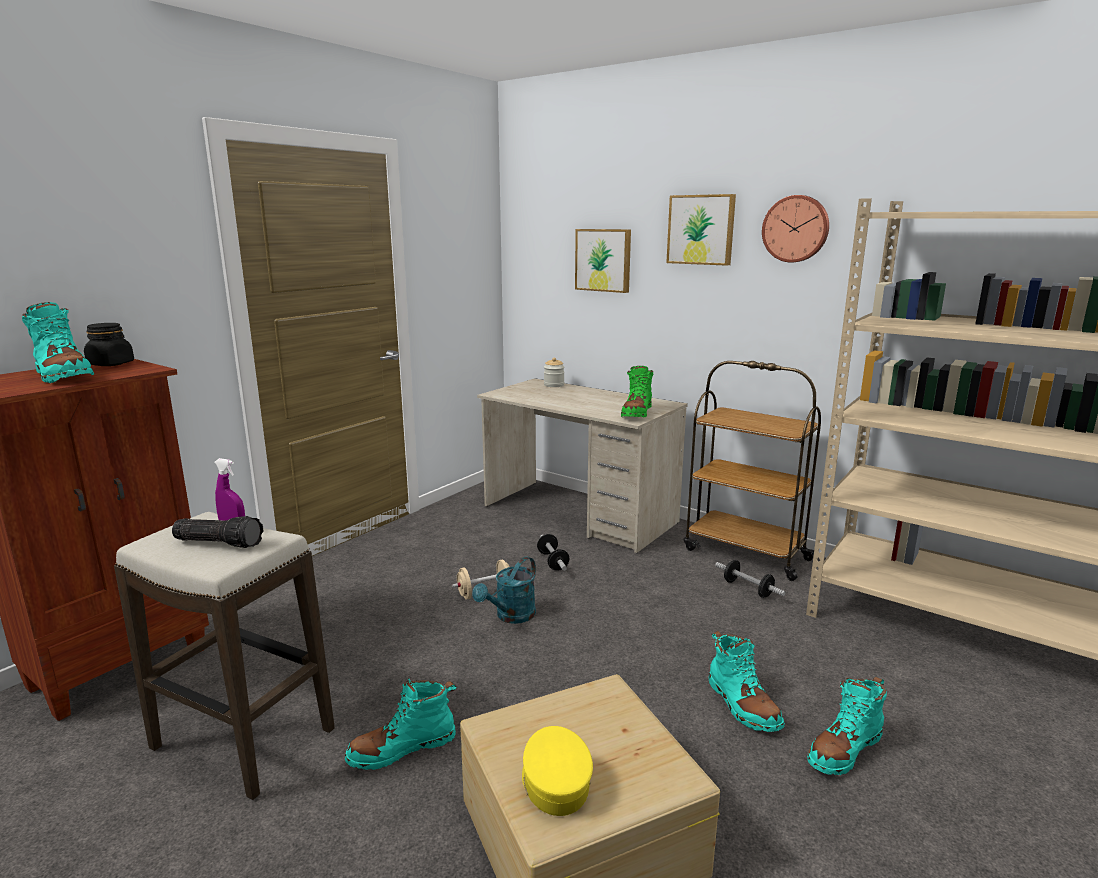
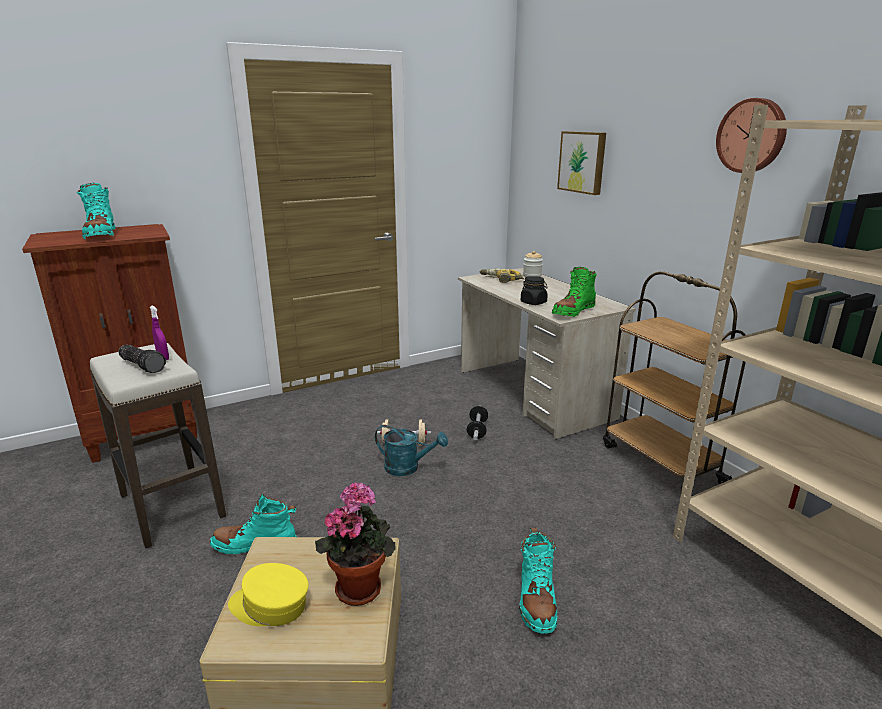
camera: 25 degrees right, 5 degrees up
black jar [84,323,134,366] -> black jar moved to [521,276,548,305]
turquoise watering can [472,557,536,624] -> turquoise watering can turned 135 degrees counterclockwise [375,425,448,476]
yellow cap [522,726,593,816] -> yellow cap turned 90 degrees counterclockwise [228,563,309,626]
picture [666,194,736,266] -> none
dumbbell [715,560,786,598] -> none
turquoise boot [807,677,887,775] -> none
none -> potted plant [315,482,395,606]
none -> power drill [480,269,524,283]

